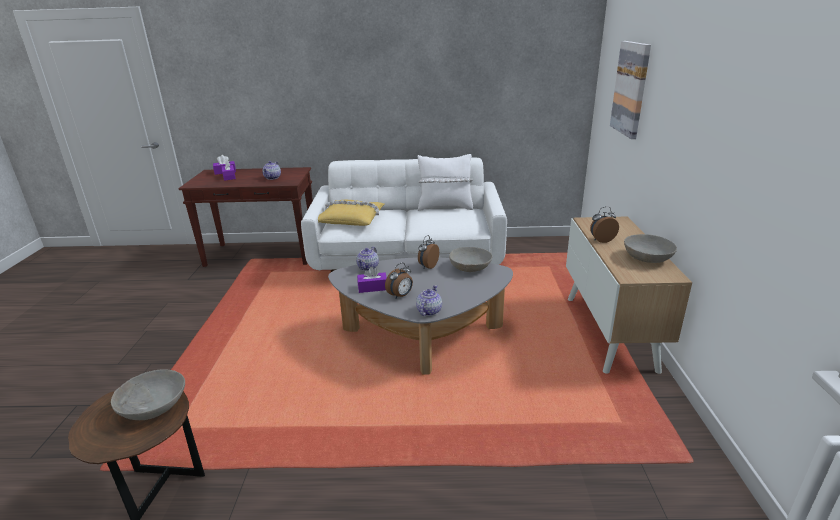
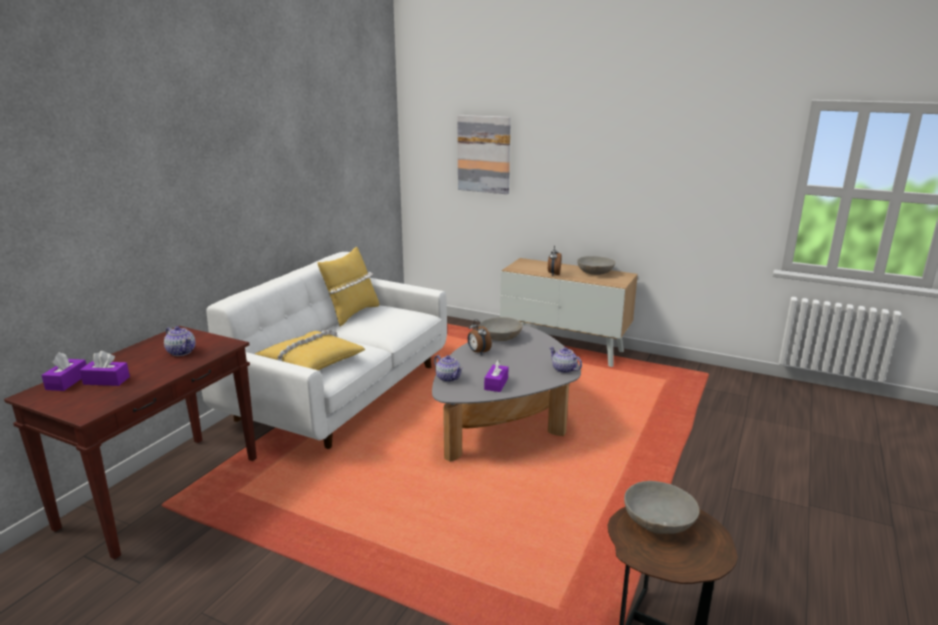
camera: 65 degrees left, 5 degrees down
alarm clock [385,262,413,298] -> none
white pillow [418,154,473,211] -> yellow pillow [318,247,379,326]

